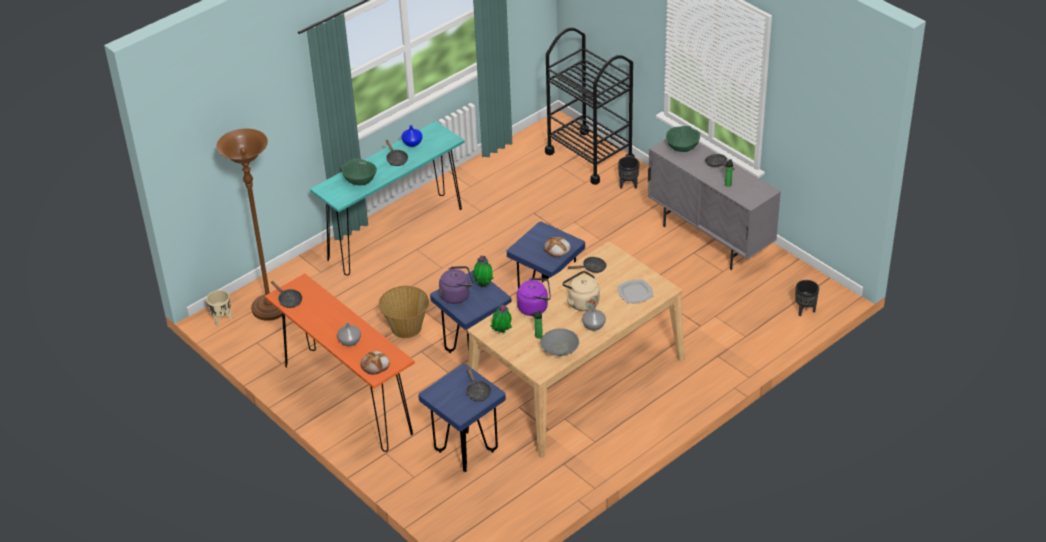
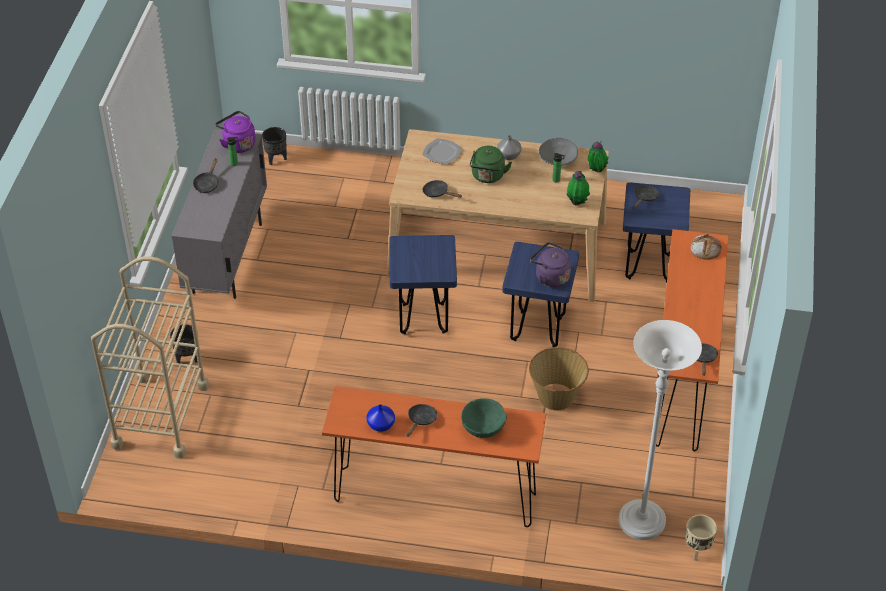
camera: 130 degrees left, 5 degrees up
brown floor lamp [216,129,284,321] -> white floor lamp [619,320,702,540]
turquoise console table [310,121,465,276] -> orange console table [322,386,546,527]
grey vase [337,322,361,346] -> none
potted plant [473,256,493,287] -> potted plant moved to [588,141,609,173]
purple kettle [517,278,551,316] -> purple kettle moved to [215,111,256,153]
bread [543,237,571,257] -> none
black cart [545,28,635,185] -> beige cart [91,256,209,458]
beige kettle [562,271,600,311] -> green kettle [470,146,512,183]
green bowl [666,126,700,152] -> none

